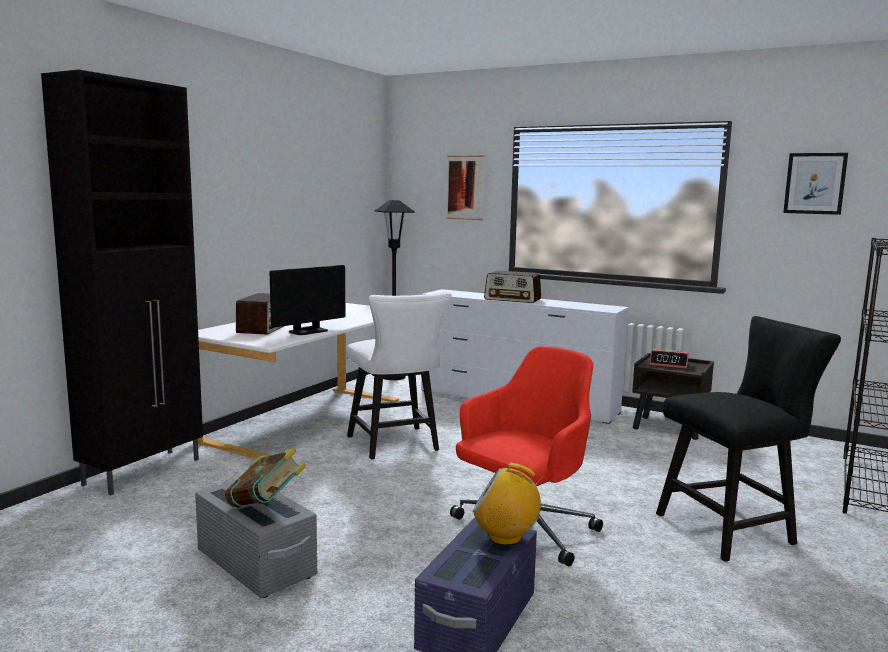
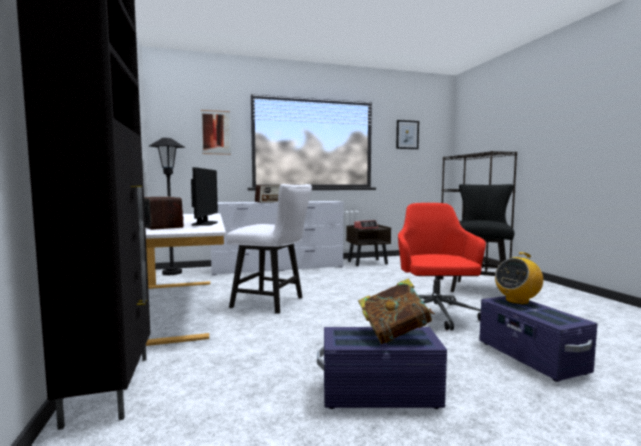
camera: 45 degrees left, 5 degrees down
grey storage box [195,480,317,598] -> purple storage box [317,327,447,409]

